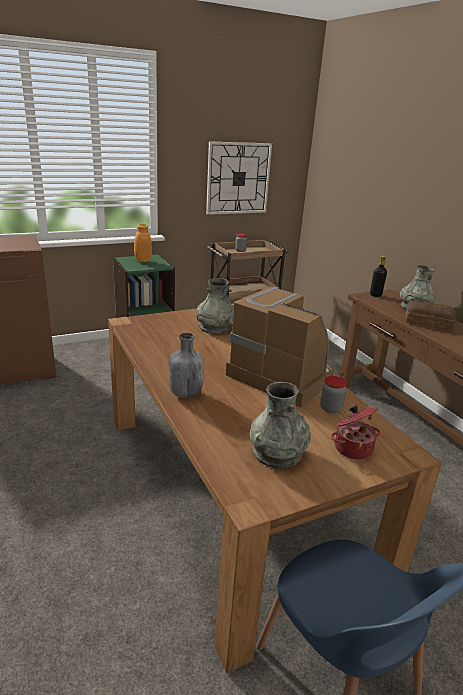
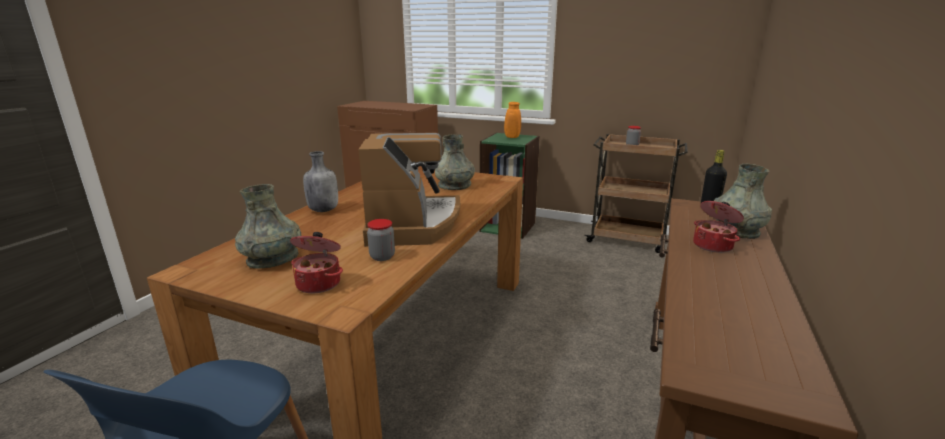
camera: 50 degrees right, 5 degrees down
wall clock [206,141,272,215] -> none
bread [405,301,456,330] -> cooking pot [693,201,744,253]

